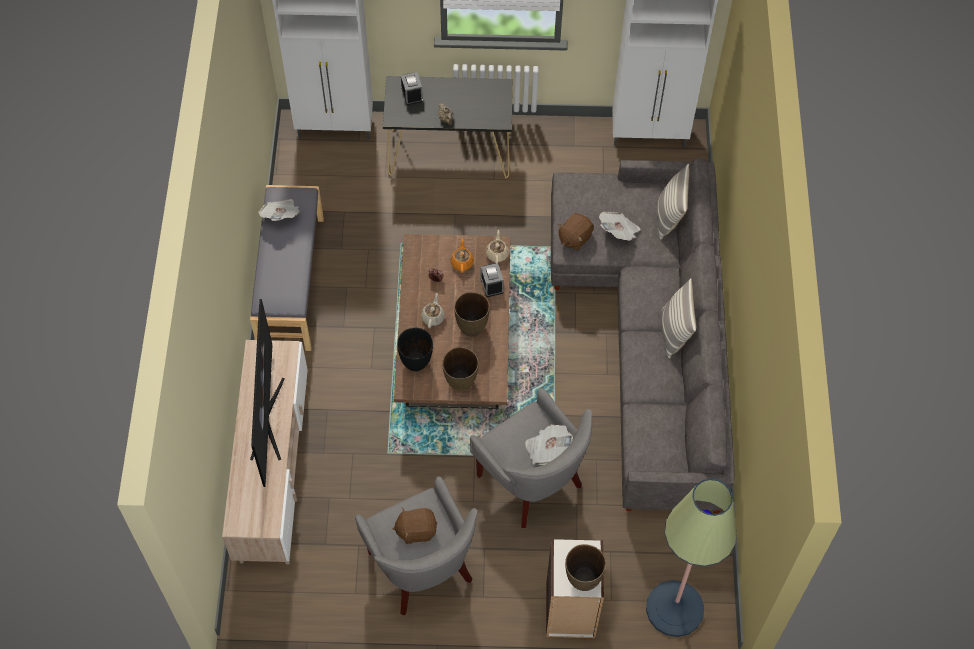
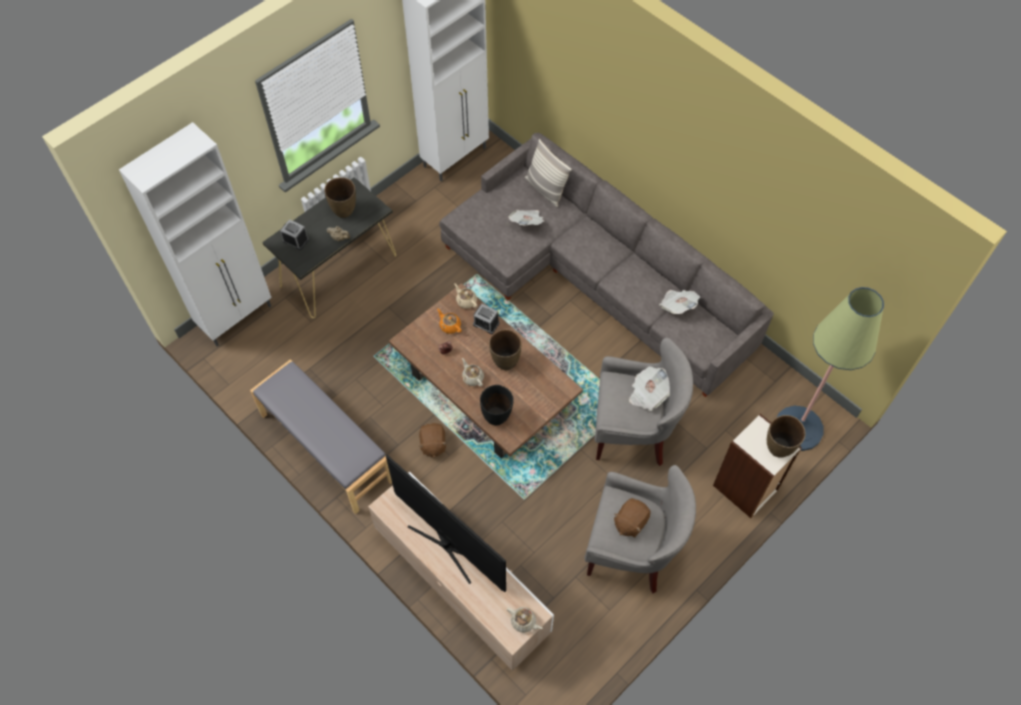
camera: 45 degrees left, 0 degrees up
newspaper [259,199,300,221] -> newspaper moved to [659,290,700,314]
brown vase [442,347,479,391] -> brown vase moved to [325,177,356,218]
brown plush toy [558,213,594,251] -> brown plush toy moved to [419,423,447,458]
pillow [661,278,696,359] -> none
none -> beige teapot [507,607,543,633]

